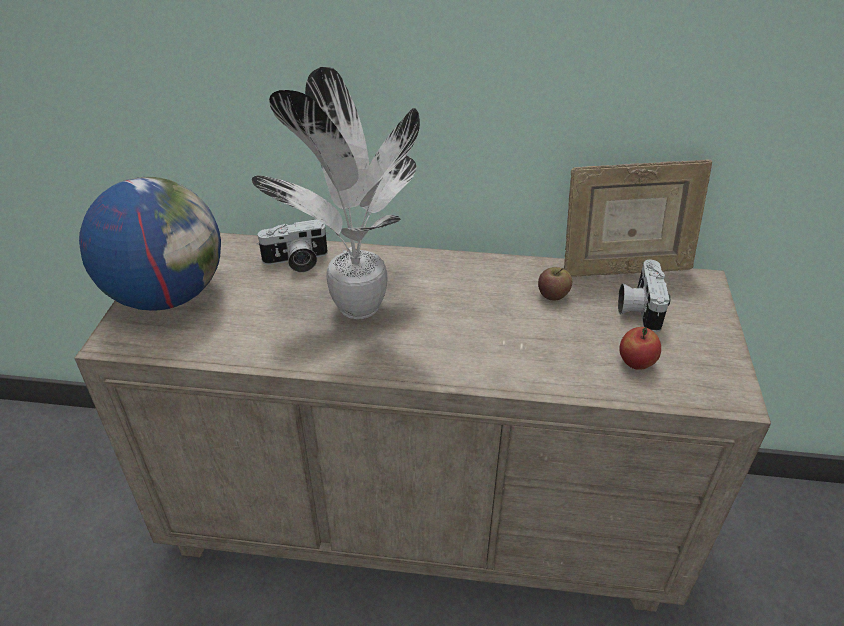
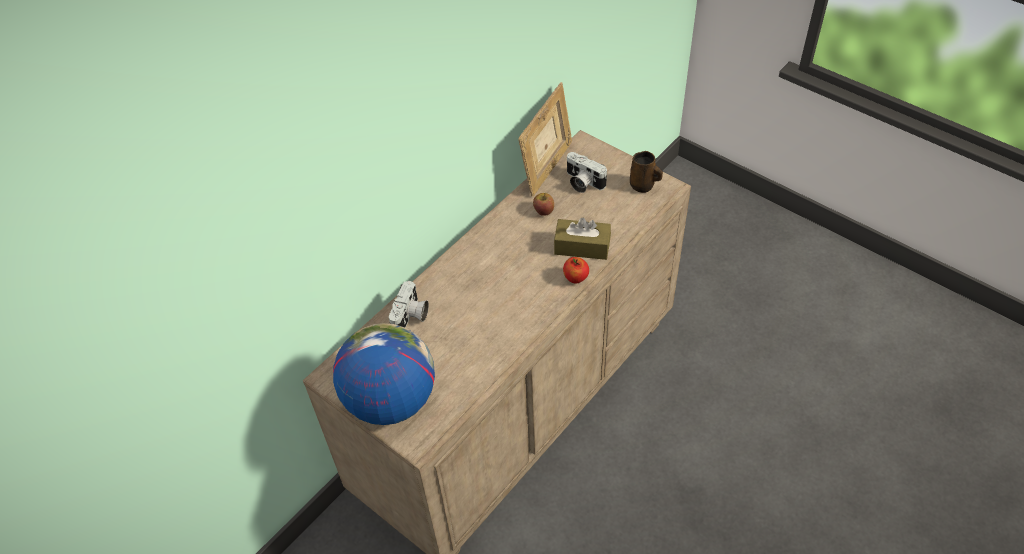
camera: 55 degrees left, 10 degrees up
potted plant [252,67,420,319] -> none
apple [619,327,661,370] -> apple moved to [563,257,589,283]
none -> brown tissue box [554,218,611,260]
none -> brown mug [630,151,663,193]

